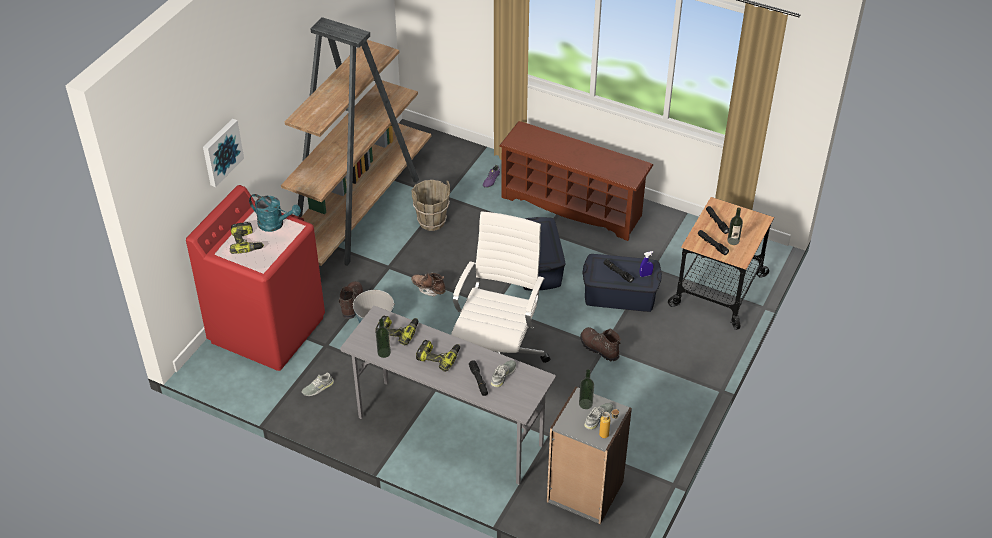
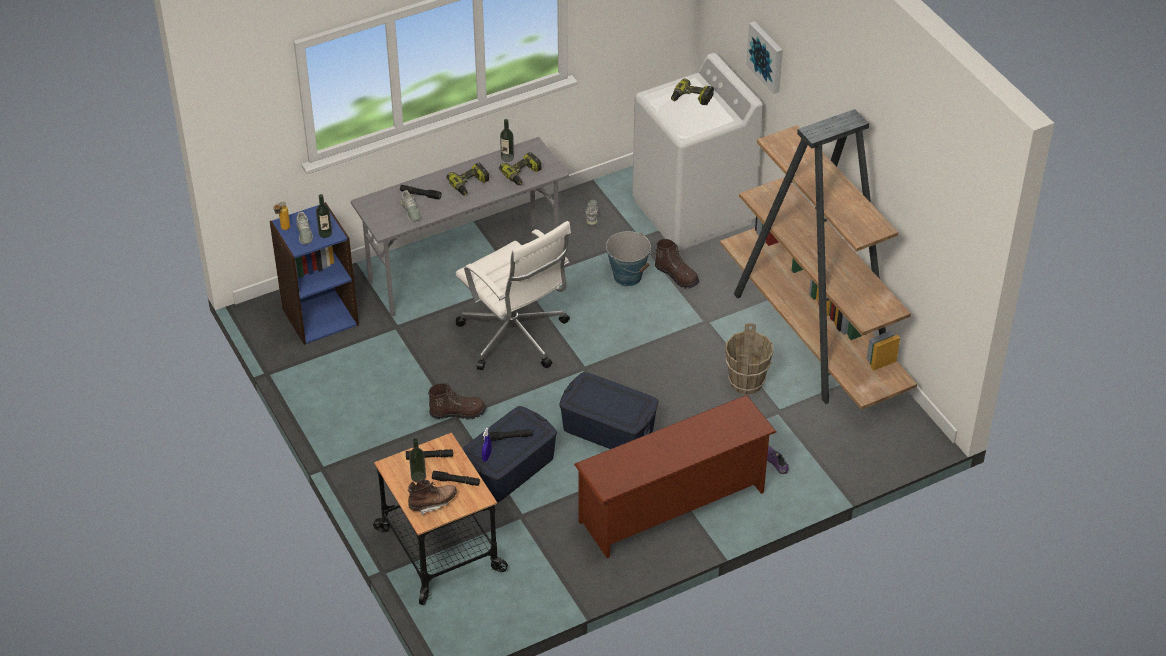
camera: 125 degrees right, 0 degrees up
red washing machine [186,185,325,371] -> white washing machine [632,53,763,251]
turquoise watering can [249,194,301,232] -> none
brown boot [411,273,446,297] -> brown boot moved to [407,479,457,516]
grey bookcase [547,386,632,524] -> blue bookcase [270,202,359,345]

